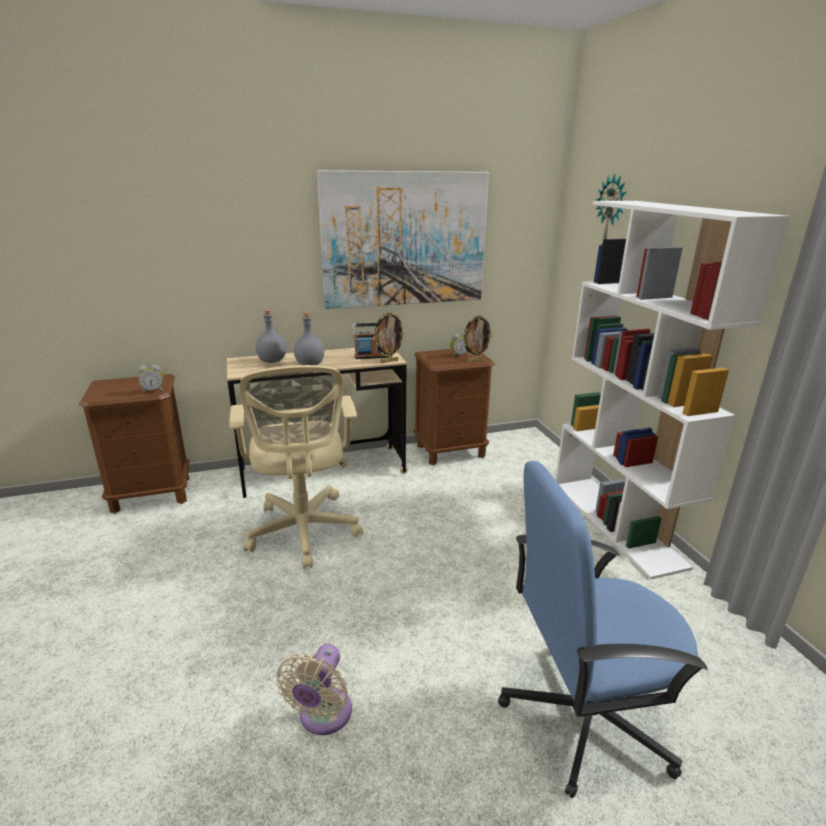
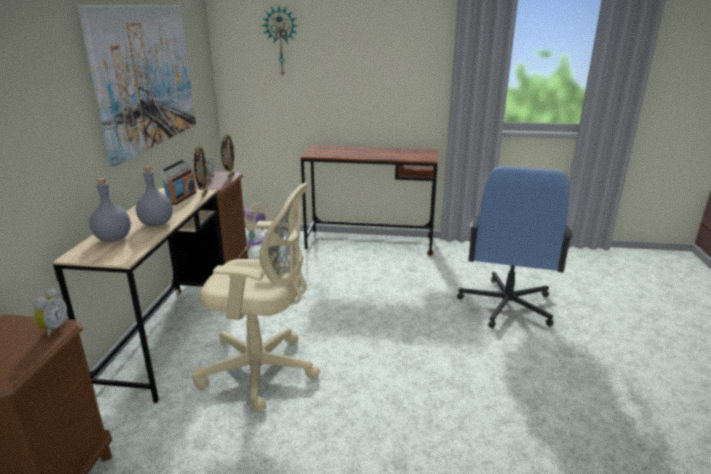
camera: 65 degrees left, 0 degrees up
beige fan [276,644,352,735] -> beige fan moved to [244,202,271,245]
white bookcase [555,201,790,580] -> brown desk [301,145,438,256]

